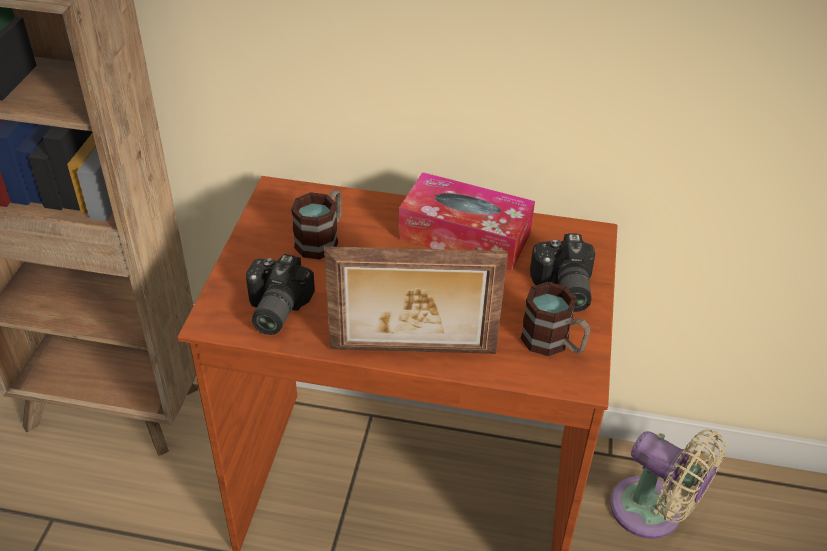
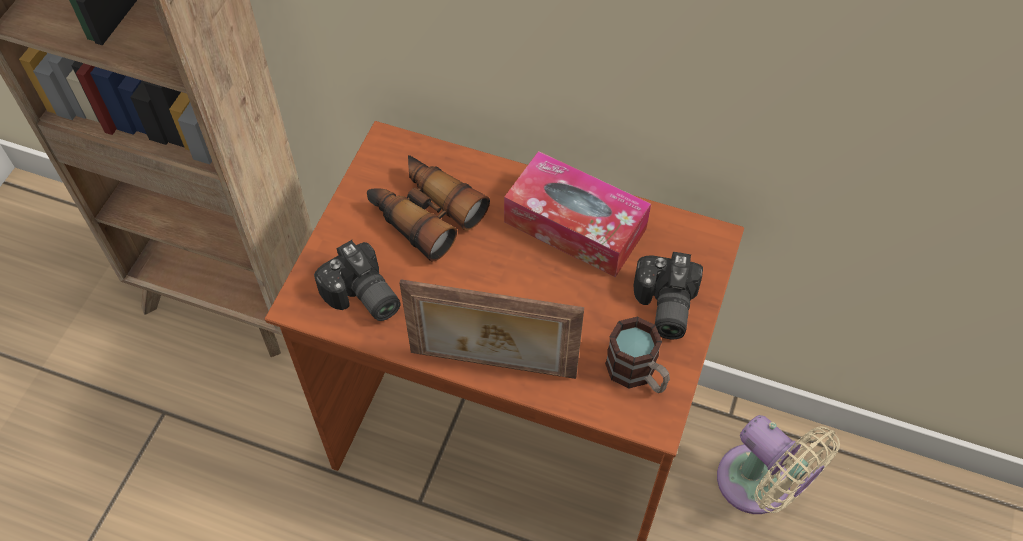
camera: 10 degrees right, 15 degrees up
camera [246,254,315,335] -> camera turned 60 degrees counterclockwise [314,240,400,321]
mug [291,190,342,259] -> binoculars [367,155,490,262]

